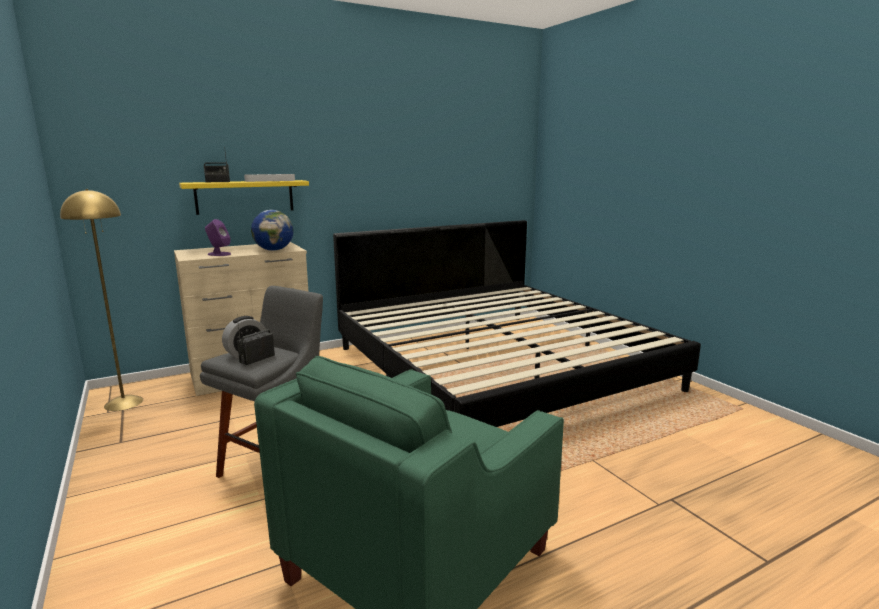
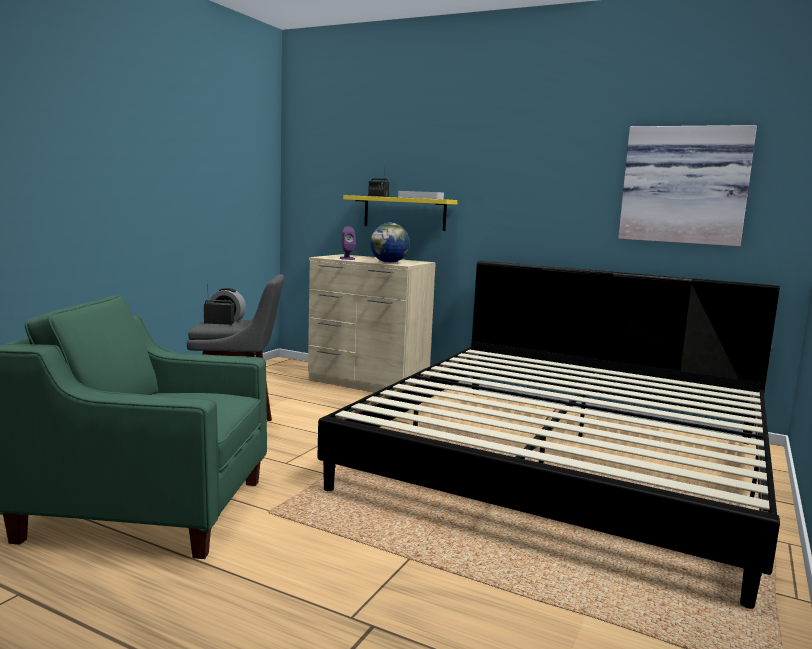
camera: 55 degrees right, 5 degrees down
yellow floor lamp [60,189,143,411] -> none
none -> picture [618,125,757,247]

